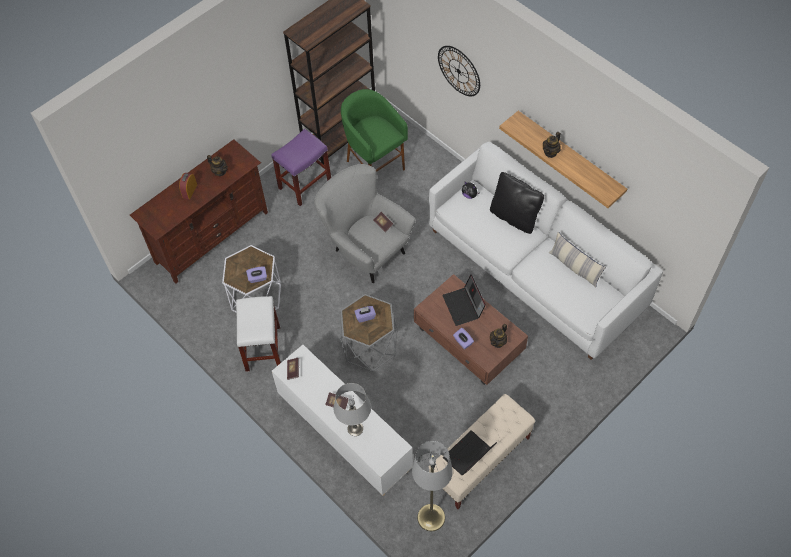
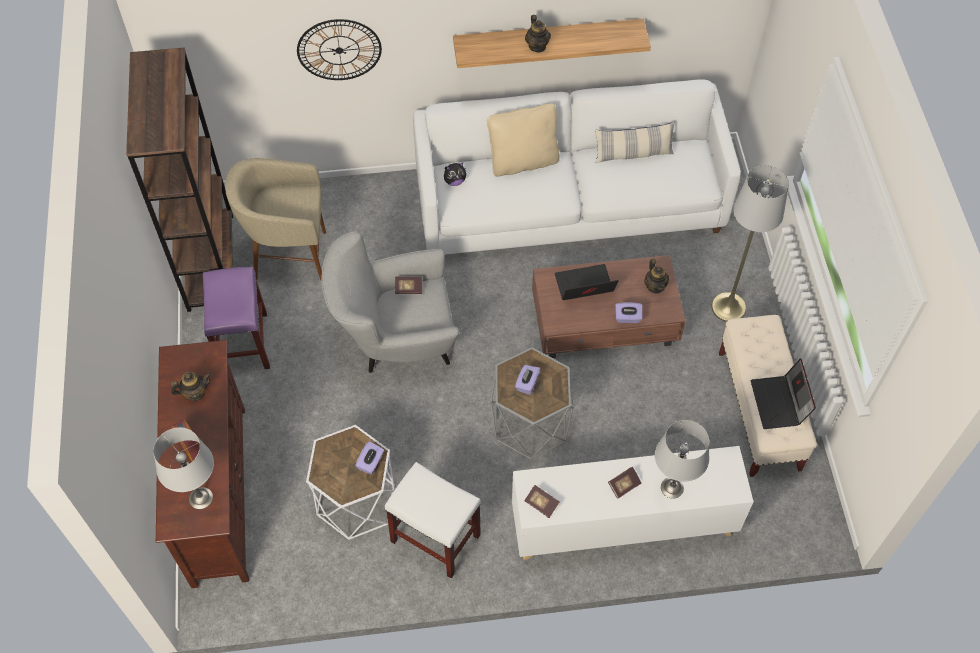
camera: 55 degrees left, 0 degrees up
green stool [341,89,408,172] -> beige stool [225,158,326,280]
grey floor lamp [412,441,453,531] -> grey floor lamp moved to [711,165,789,322]
laptop [442,274,486,326] -> laptop turned 150 degrees clockwise [555,264,619,300]
black pillow [490,172,544,234] -> beige pillow [487,103,560,177]
none -> grey table lamp [153,427,214,509]

